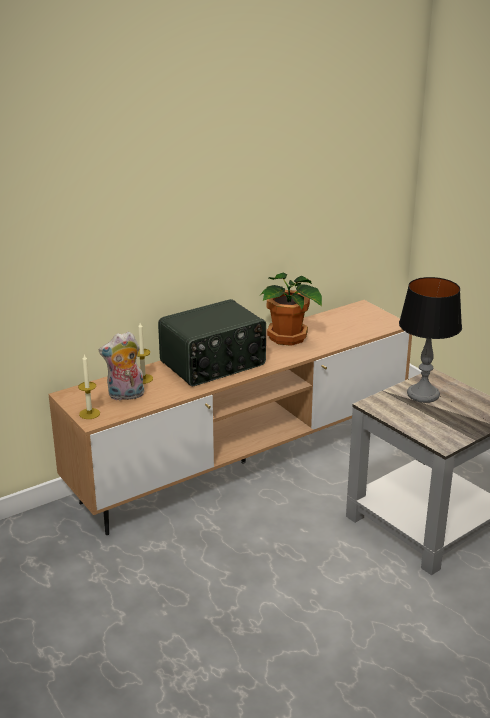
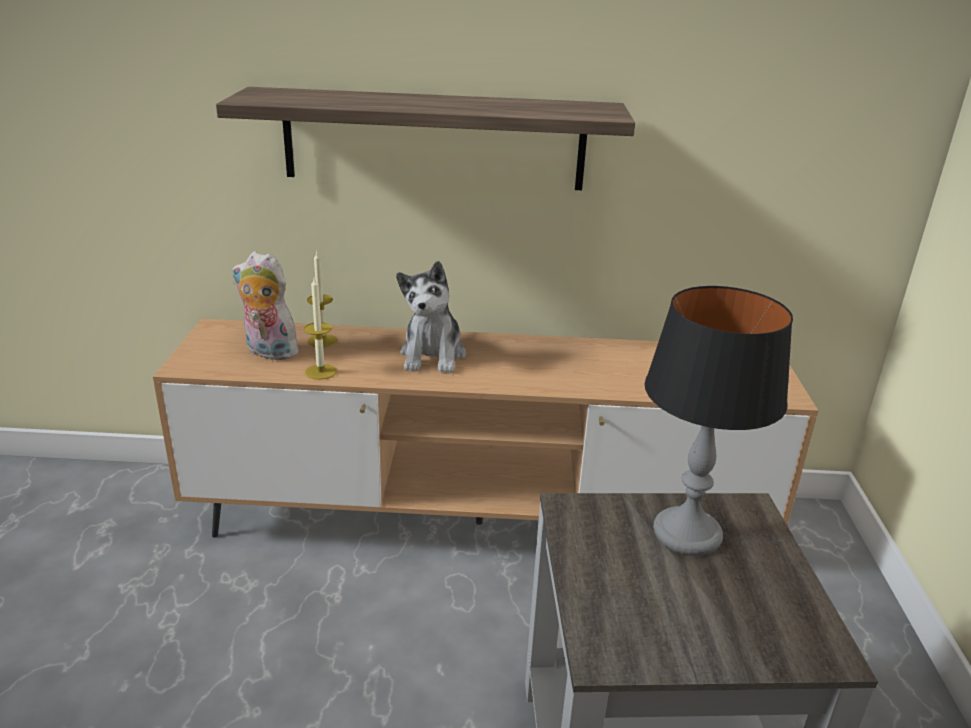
camera: 35 degrees right, 0 degrees up
candle [78,354,100,419] -> candle moved to [304,277,337,380]
radio [158,299,266,386] -> plush toy [396,261,466,373]
potted plant [260,273,322,346] -> none
none -> shelf [216,87,635,190]

